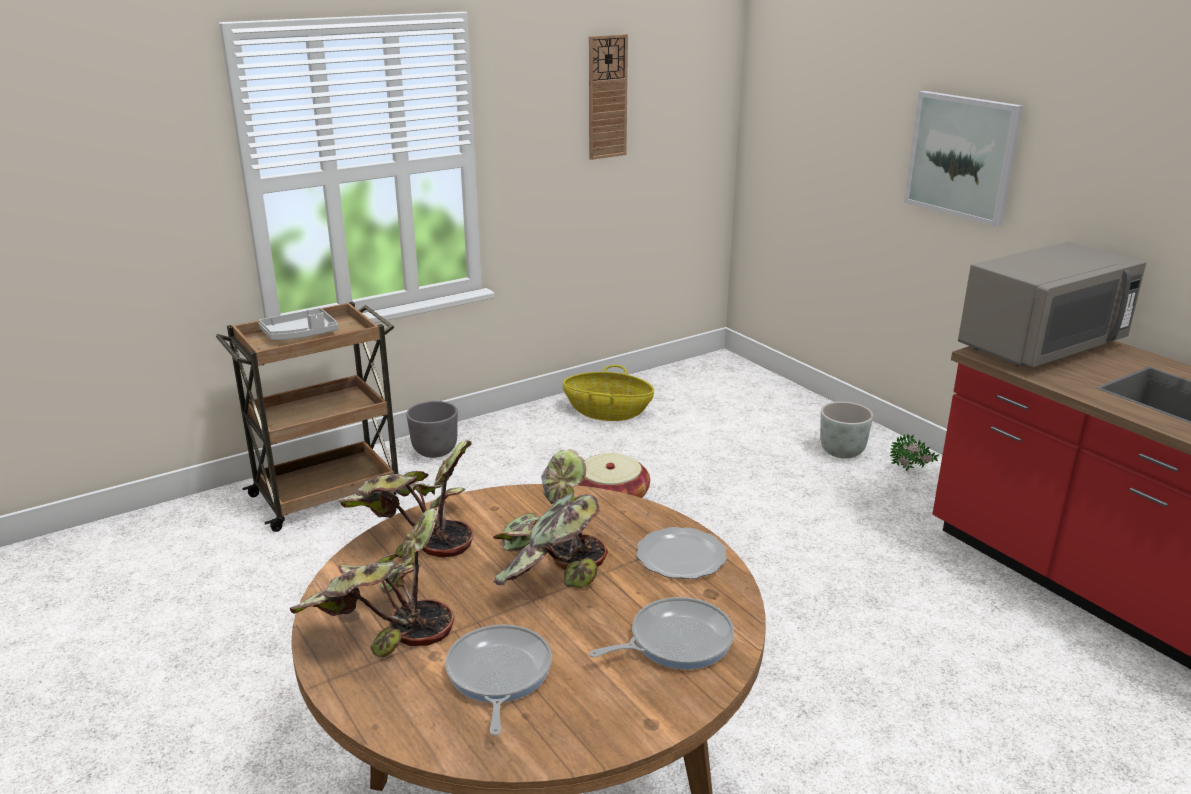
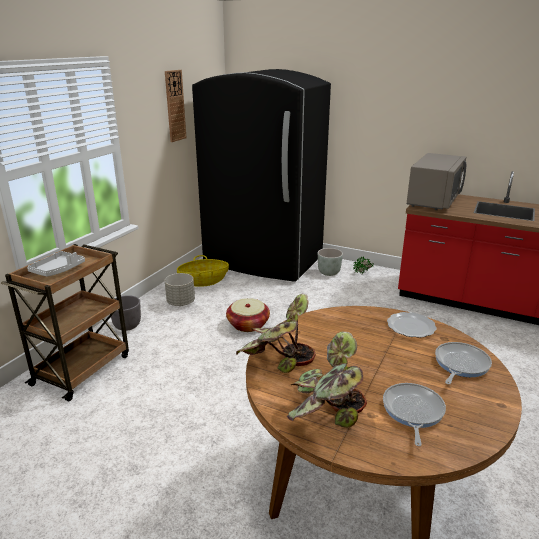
camera: 30 degrees left, 0 degrees up
frying pan [445,624,552,736] -> frying pan turned 45 degrees clockwise [383,383,446,446]
potted plant [493,449,608,588] -> none
picture [904,91,1023,227] -> none
none -> grey planter [165,273,195,306]
none -> black fridge [192,69,331,282]

